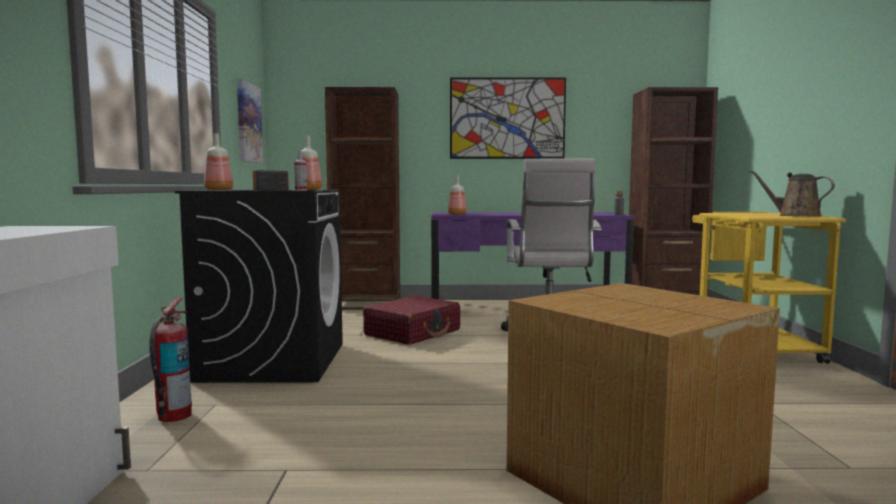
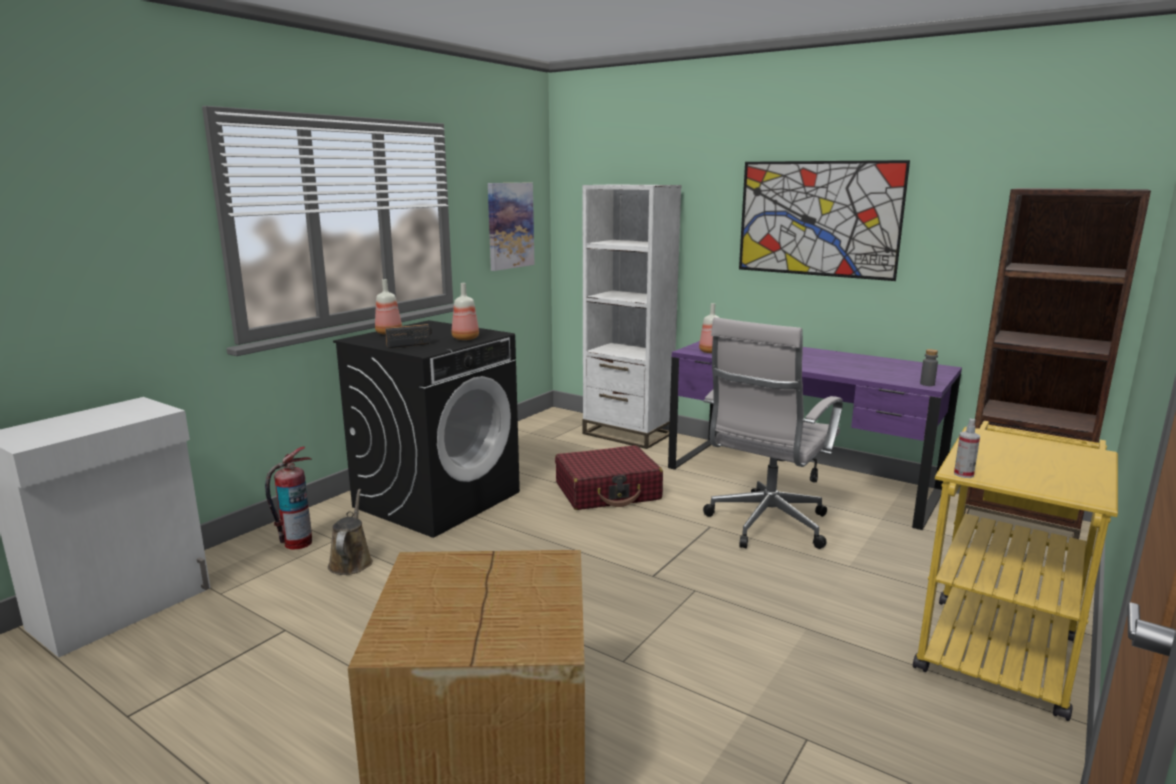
camera: 35 degrees right, 10 degrees up
spray bottle [294,151,307,191] -> spray bottle moved to [954,419,980,478]
brown bookcase [325,87,401,310] -> white bookcase [583,184,682,449]
brown watering can [749,170,835,216] -> brown watering can moved to [328,489,373,575]

